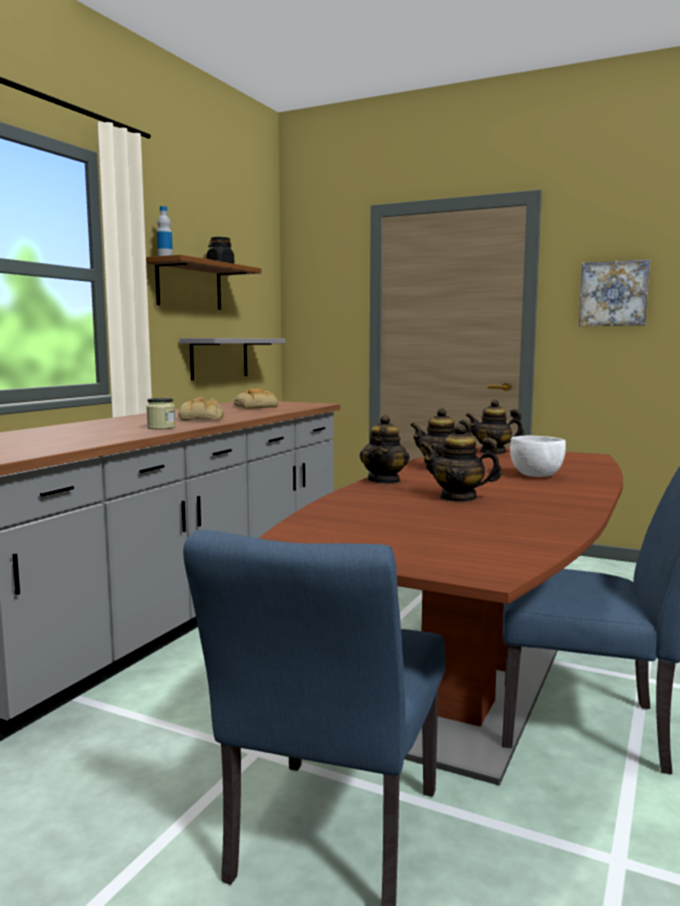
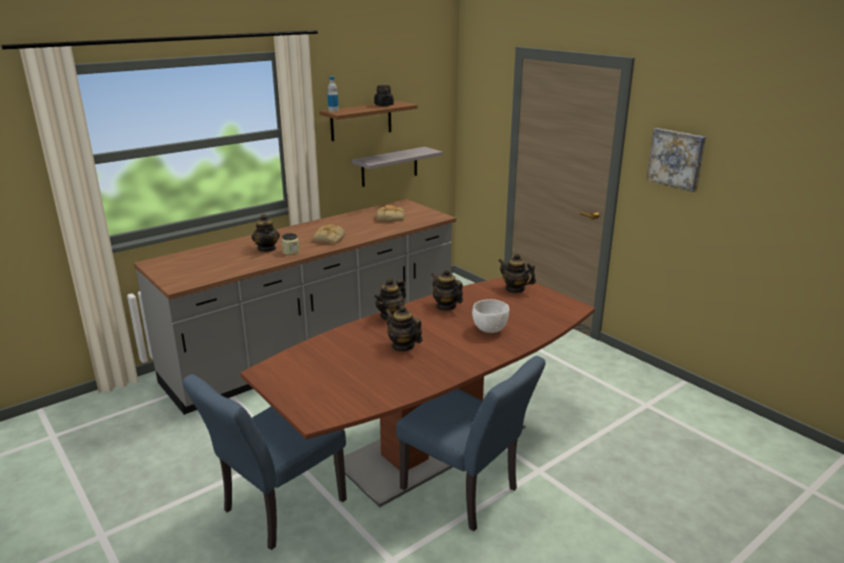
camera: 25 degrees right, 15 degrees up
none -> teapot [251,214,280,252]

